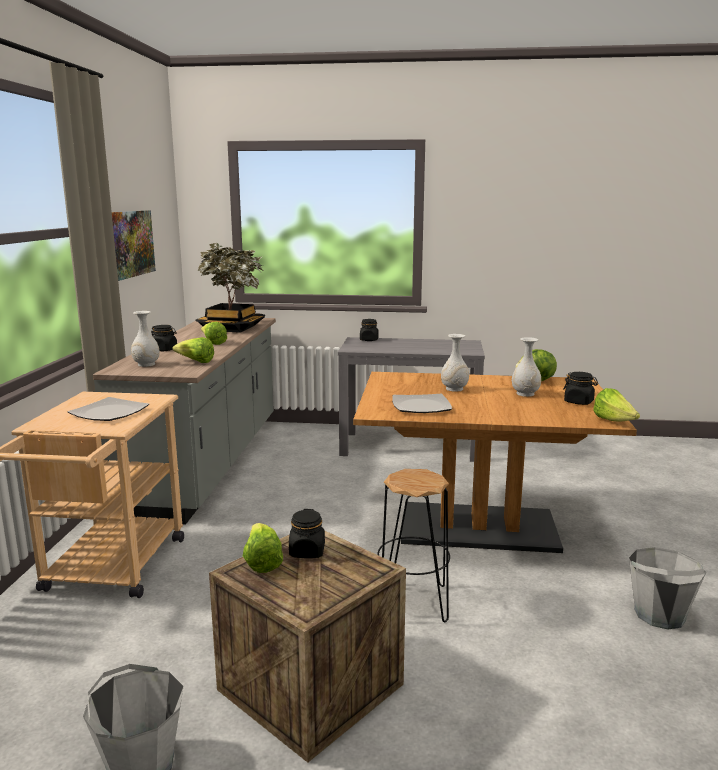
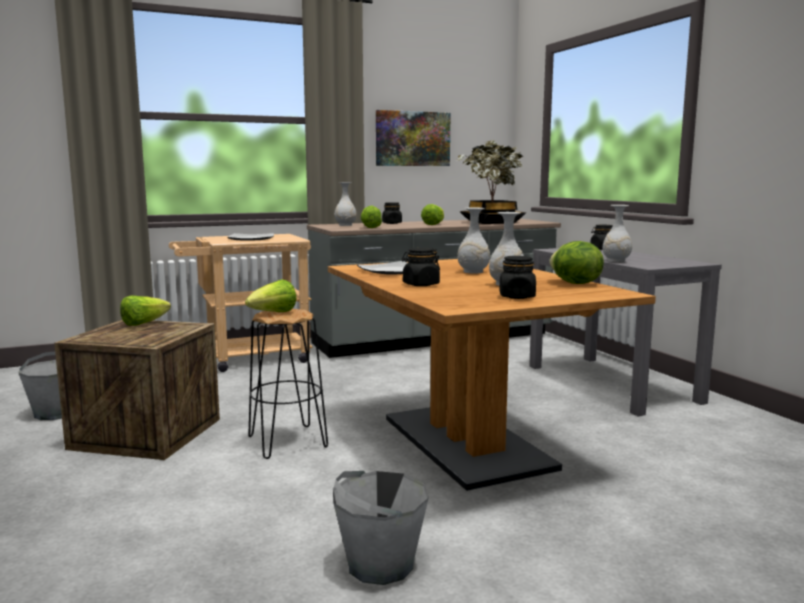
camera: 60 degrees right, 5 degrees down
black jar [289,509,325,558] -> black jar moved to [402,248,440,286]
lettuce [593,388,640,421] -> lettuce moved to [245,280,297,312]
none -> white vase [603,205,632,262]

